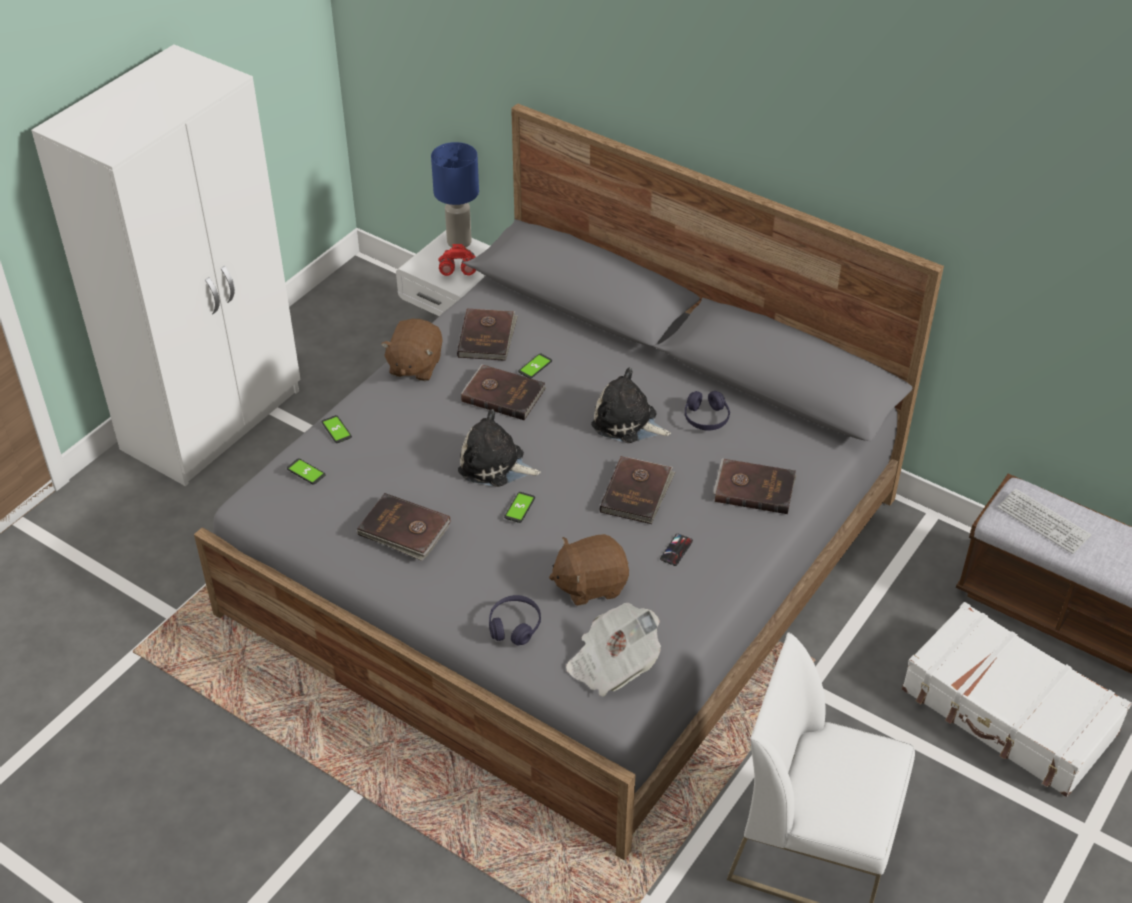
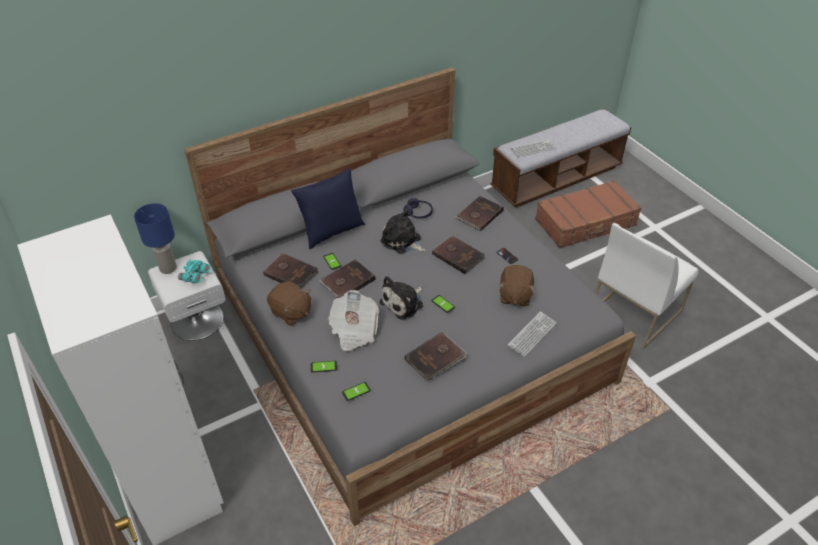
camera: 65 degrees left, 0 degrees up
red binoculars [438,244,476,276] -> turquoise binoculars [178,260,210,283]
purple headphones [489,595,541,645] -> keyboard [508,311,557,357]
newspaper [566,603,661,696] -> newspaper moved to [328,290,379,351]
plush toy [591,368,671,443] -> plush toy turned 75 degrees clockwise [380,209,426,254]
white suitcase [902,602,1131,797] -> brown suitcase [535,180,641,248]
none -> blue pillow [291,168,365,249]

